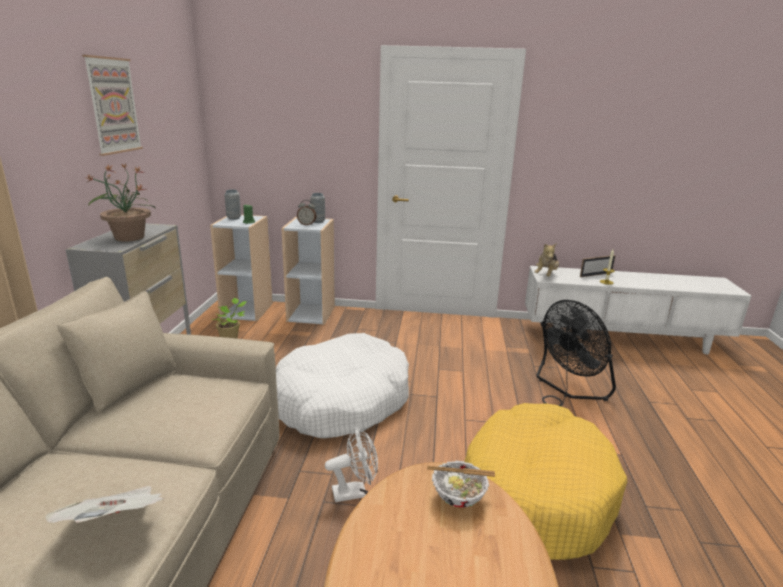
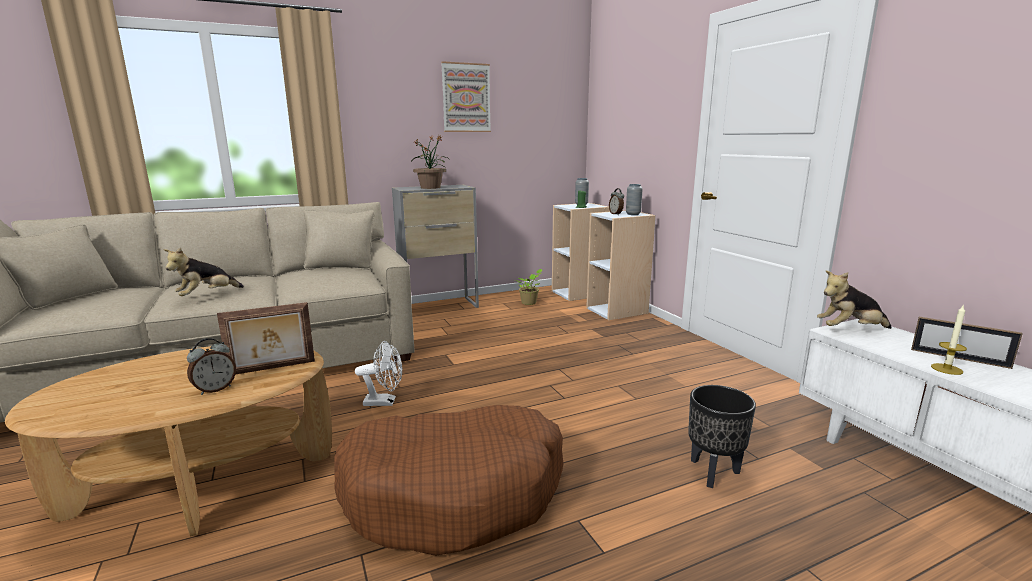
camera: 60 degrees right, 5 degrees down
newspaper [45,486,165,523] -> plush toy [163,247,244,296]
white dog bed [276,333,409,438] -> none
white fan [325,427,378,502] -> white fan turned 45 degrees counterclockwise [355,341,402,406]
bowl [427,461,495,508] -> picture frame [217,302,315,375]
yellow dog bed [465,403,627,560] -> brown dog bed [334,405,563,556]
black fan [536,300,616,406] -> black planter [688,385,756,488]
none -> alarm clock [187,338,236,395]

